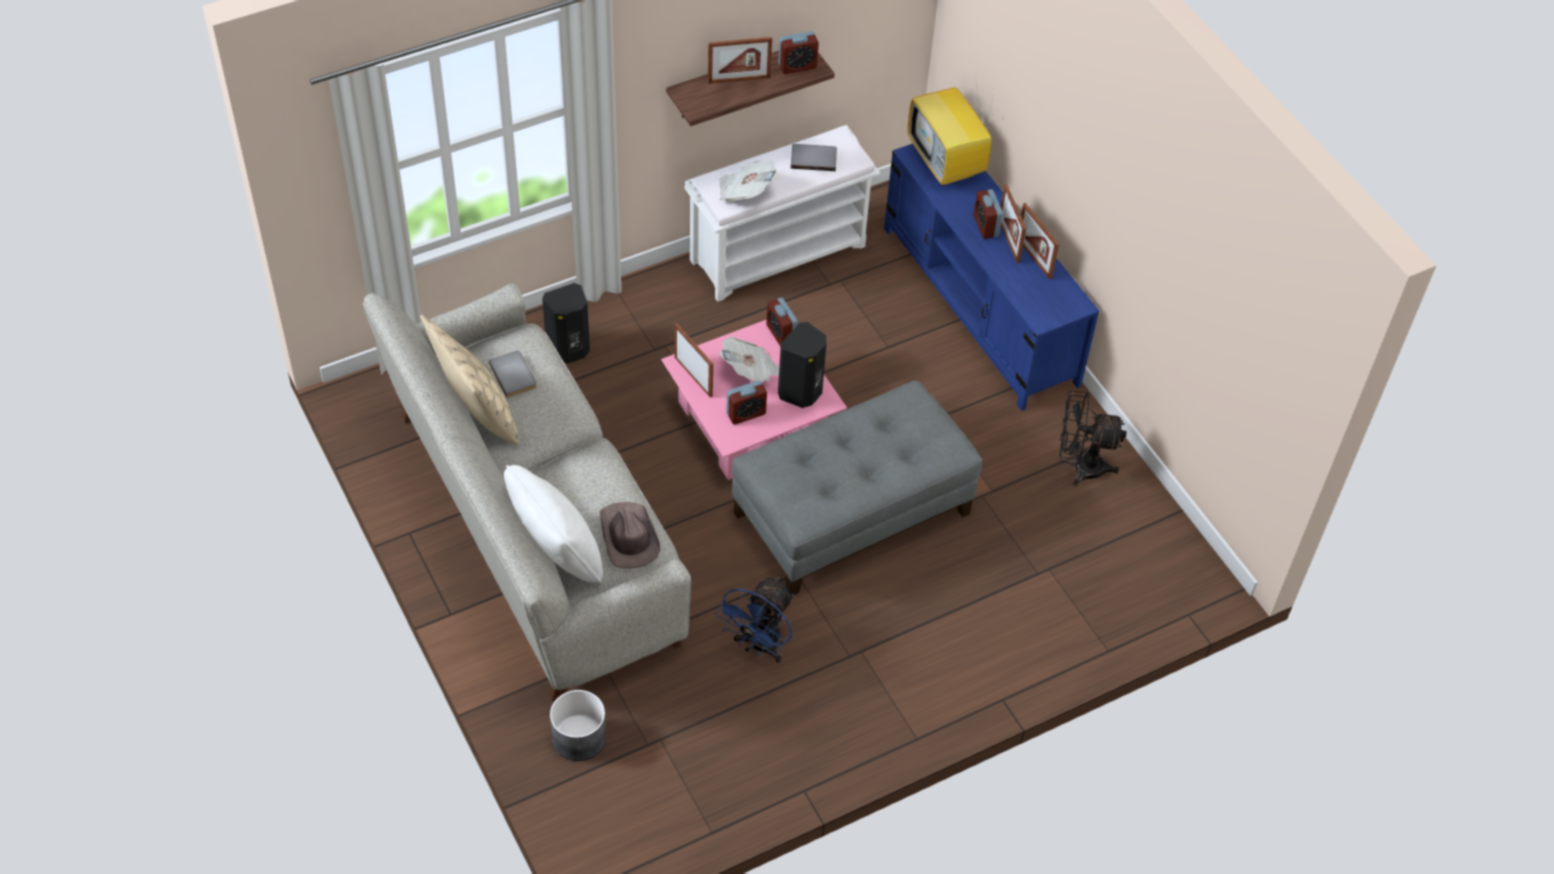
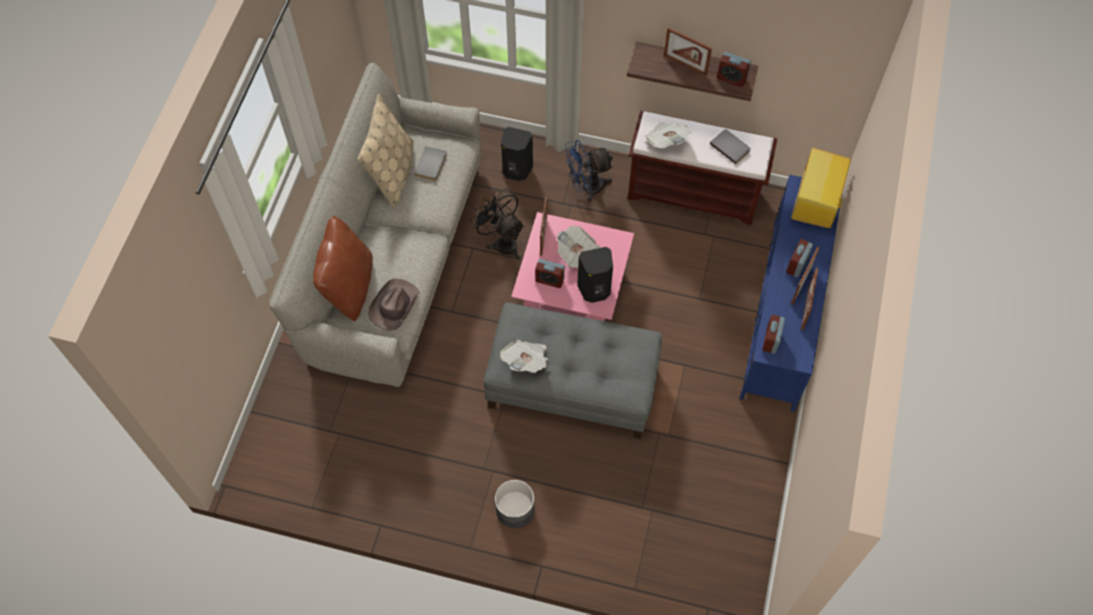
camera: 45 degrees right, 10 degrees up
white pillow [504,465,603,583] -> brown pillow [313,216,373,321]
grey planter [550,690,606,761] -> grey planter moved to [495,480,535,528]
white bench [684,125,880,302] -> brown bench [628,110,777,225]
blue fan [715,577,794,663] -> blue fan moved to [564,140,613,202]
alarm clock [766,297,798,346] -> alarm clock moved to [762,315,785,354]
black fan [1059,391,1127,486] -> black fan moved to [470,188,524,260]
none -> newspaper [500,340,548,373]

